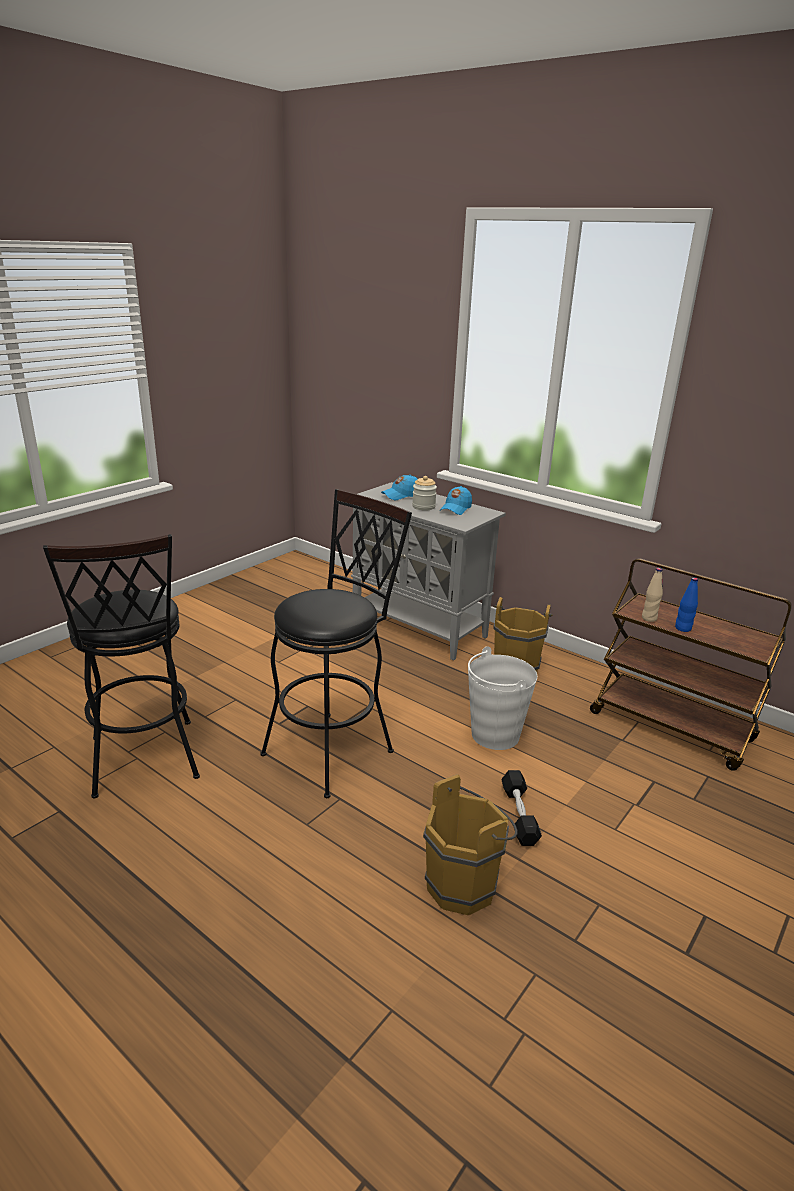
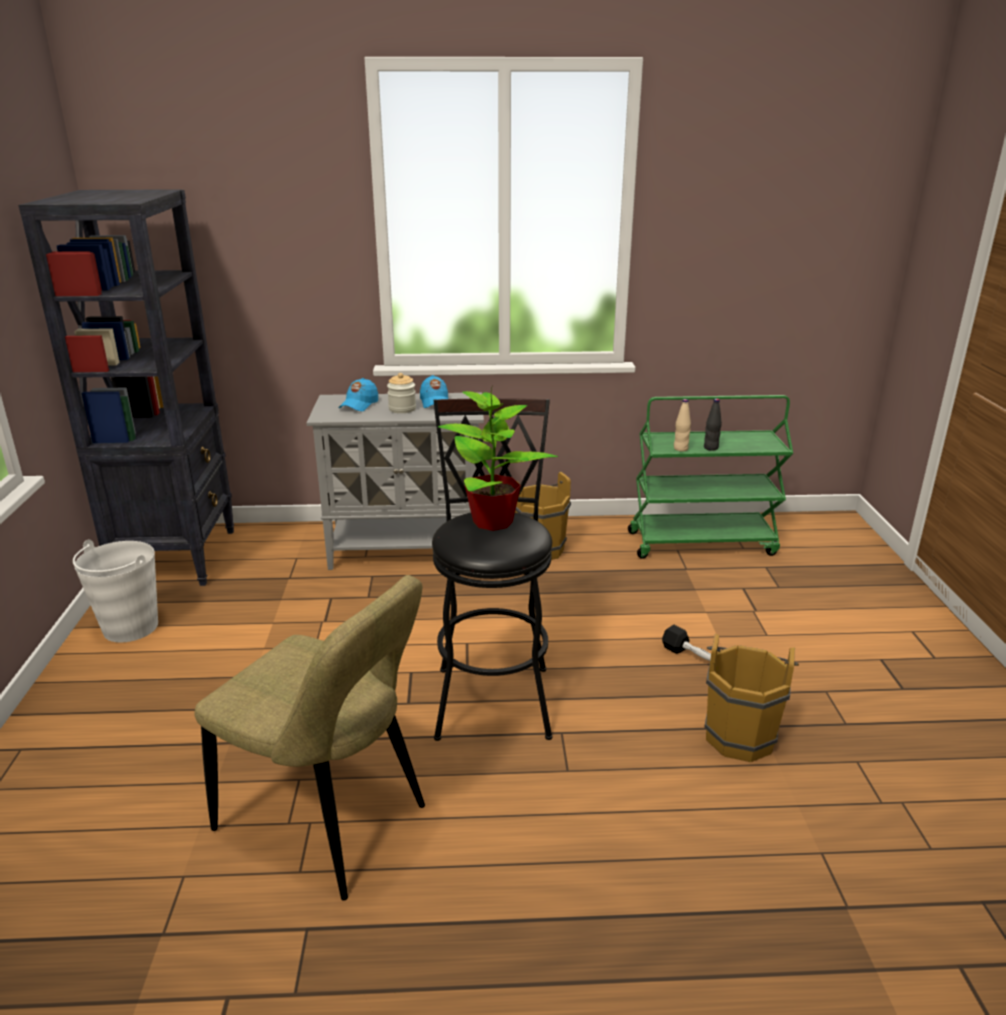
camera: 40 degrees left, 0 degrees up
black stool [43,534,200,799] -> beige chair [194,575,425,901]
white bucket [468,646,537,750] -> white bucket moved to [73,539,158,642]
brown cart [590,558,792,771] -> green cart [628,395,793,559]
blue bottle [675,577,698,632] -> black bottle [704,398,722,451]
none -> black bookcase [18,189,234,586]
none -> potted plant [438,386,558,531]

